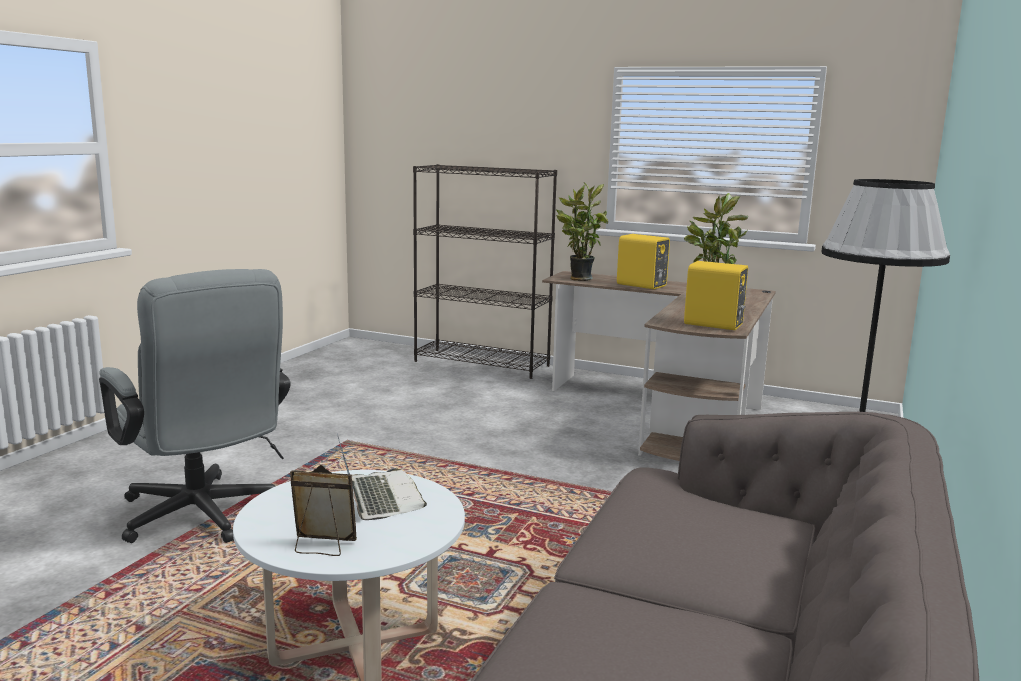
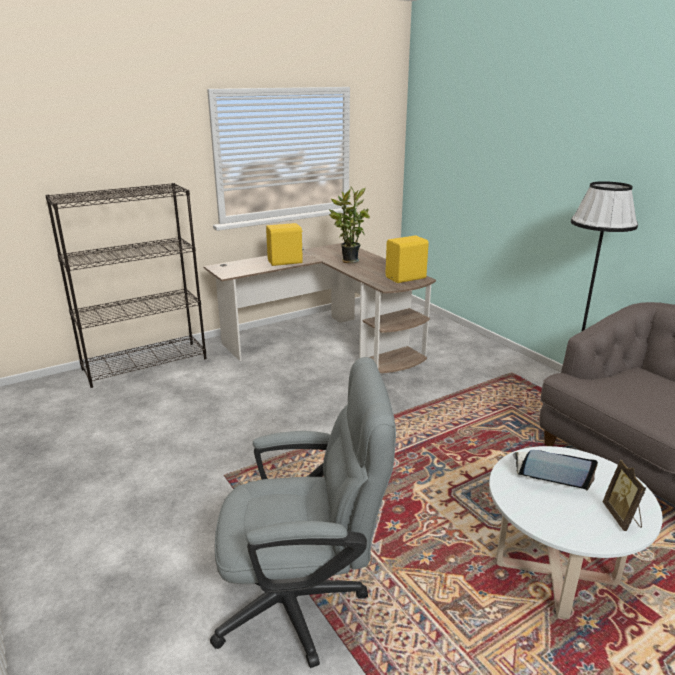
camera: 55 degrees left, 10 degrees up
picture frame [290,465,357,556] -> picture frame turned 45 degrees counterclockwise [602,460,646,531]
potted plant [556,182,608,281] -> none

